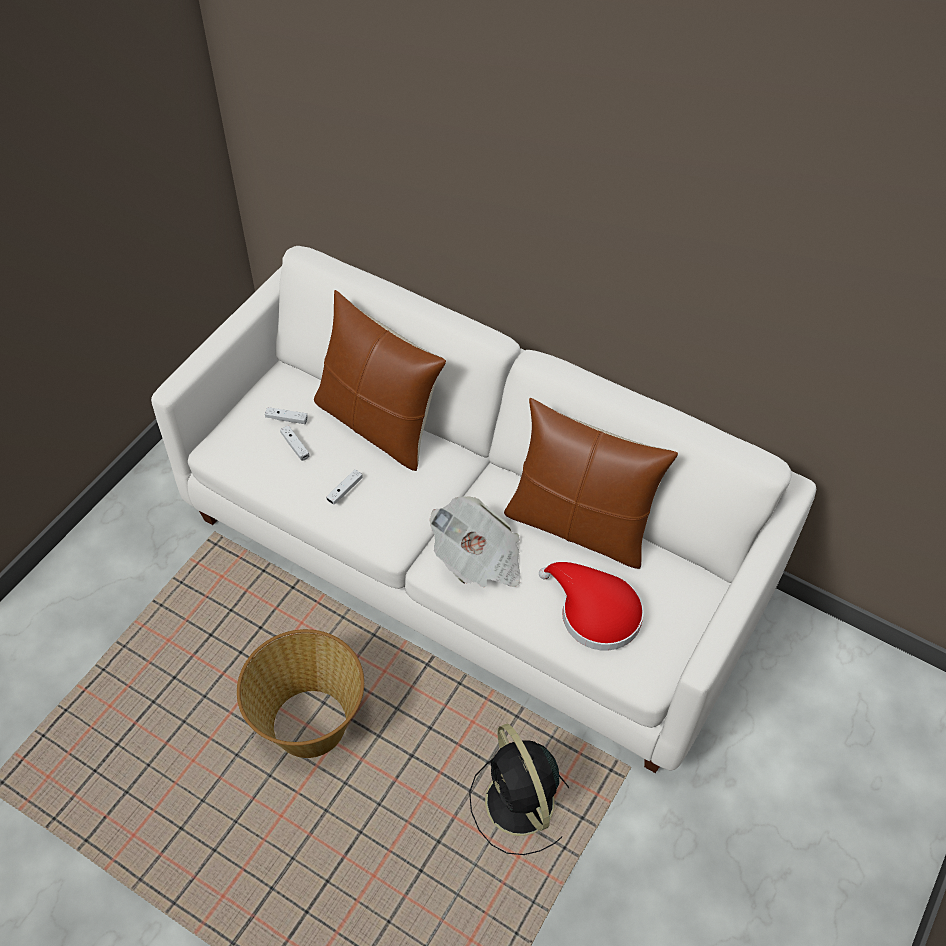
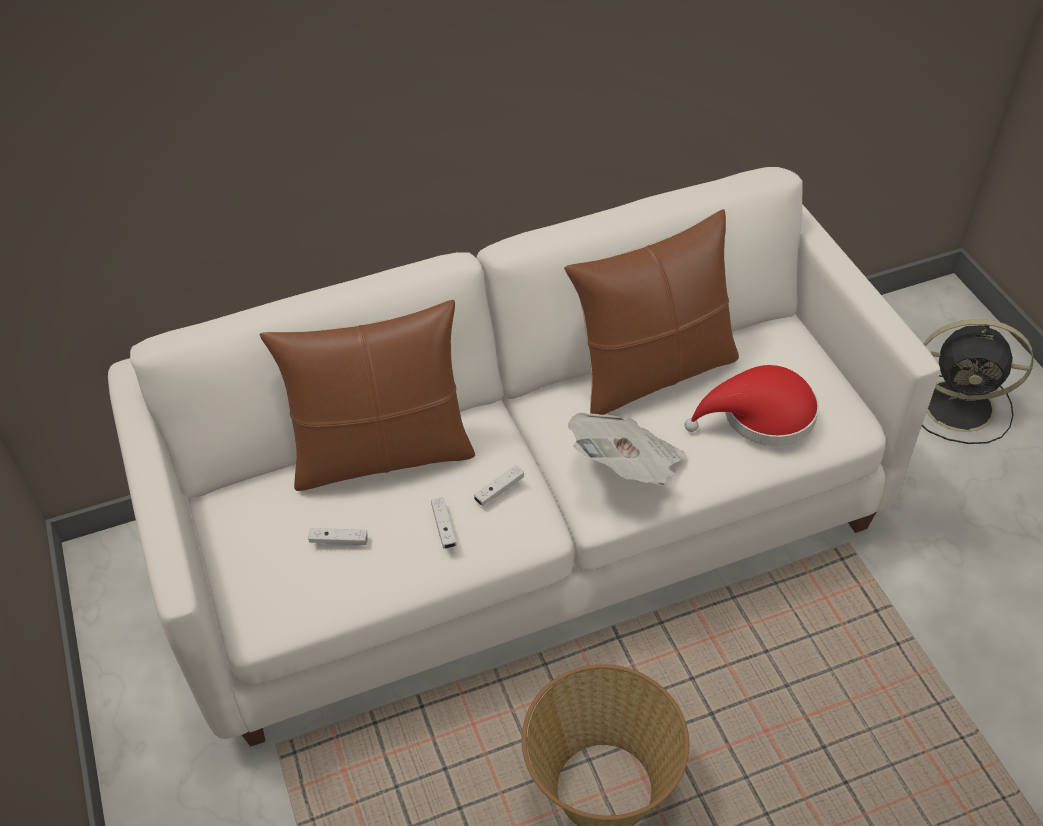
camera: 50 degrees left, 5 degrees down
white game controller [265,407,308,424] -> white game controller moved to [474,465,524,506]
black fan [469,724,569,855] -> black fan moved to [922,319,1033,444]

